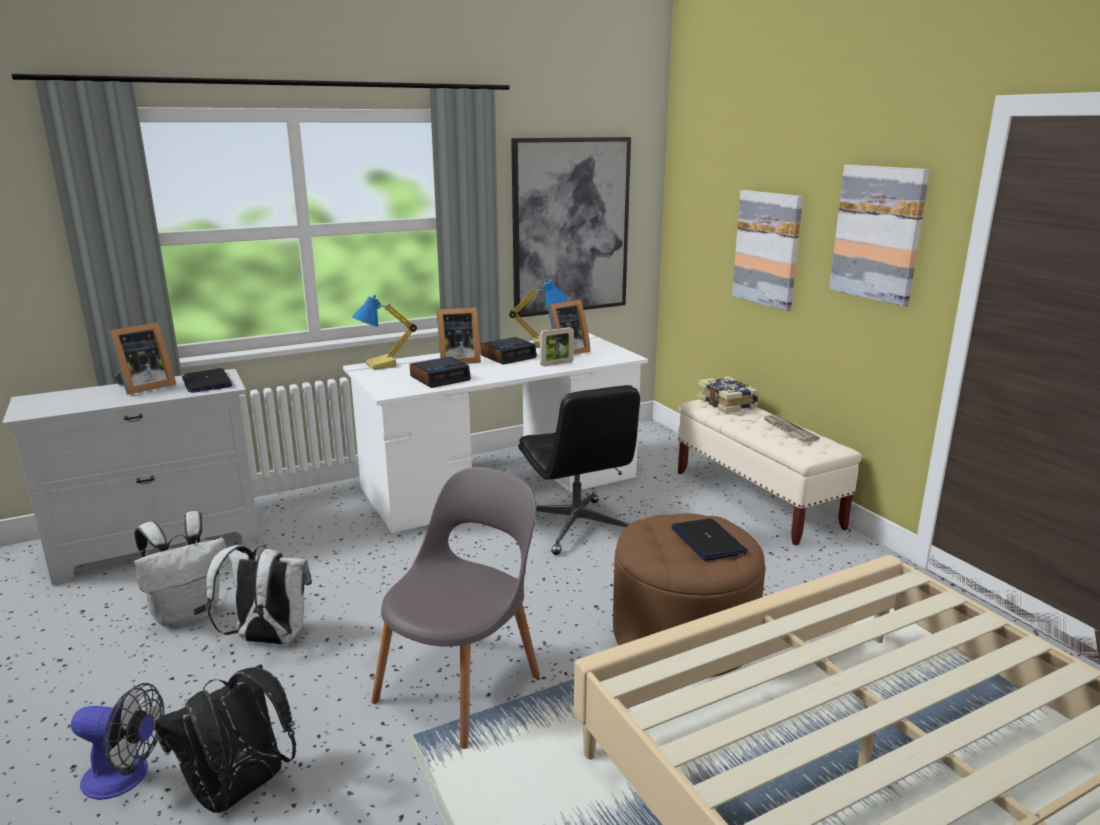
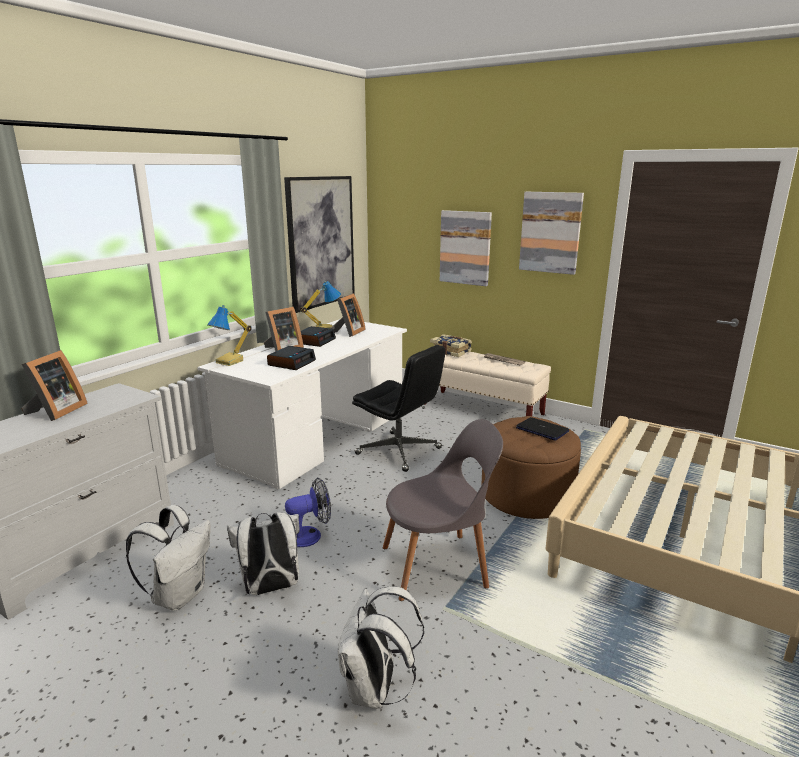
camera: 30 degrees left, 0 degrees up
fan [71,683,164,800] -> fan moved to [285,477,331,547]
black backpack [154,664,296,813] -> white backpack [338,586,424,709]
laptop [182,368,232,393] -> none
grey chair [371,467,540,749] -> grey chair turned 75 degrees clockwise [383,419,503,601]
picture frame [540,327,574,367] -> none

